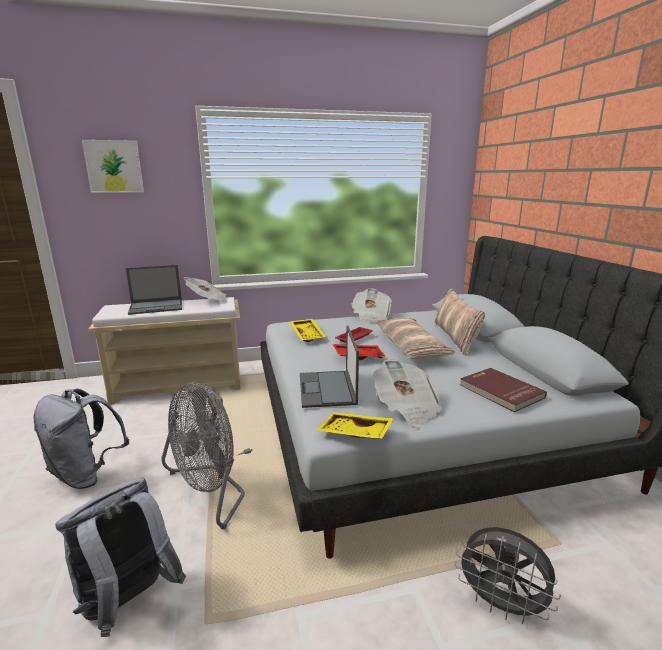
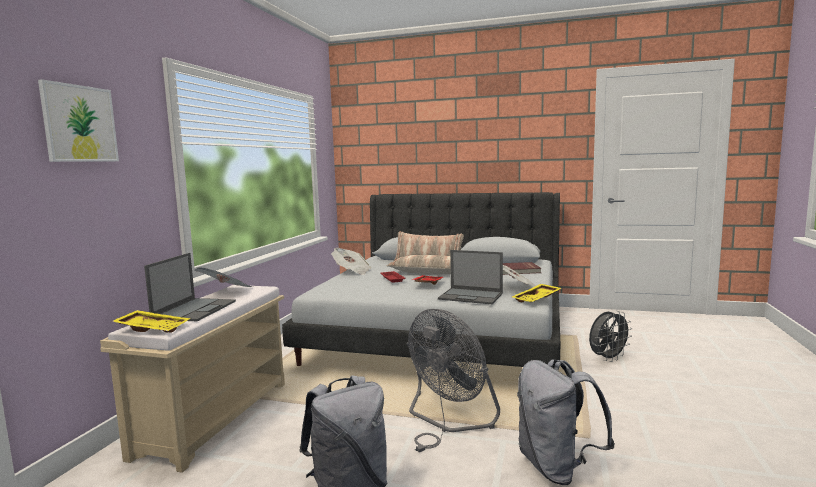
camera: 60 degrees left, 10 degrees down
grey fan [161,382,253,530] -> grey fan turned 120 degrees counterclockwise [406,309,500,452]
yellow tray [290,319,326,342] -> yellow tray moved to [112,310,190,333]

